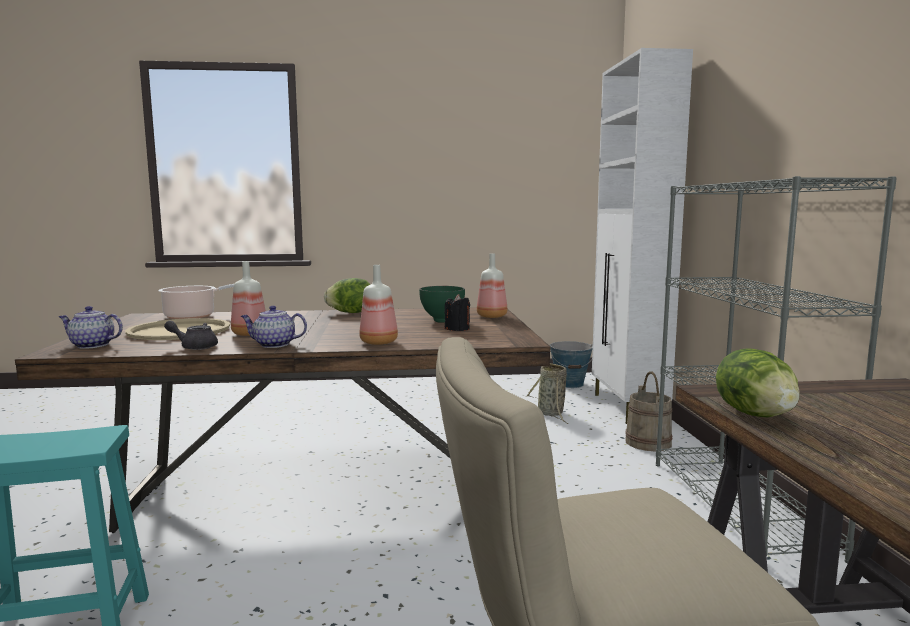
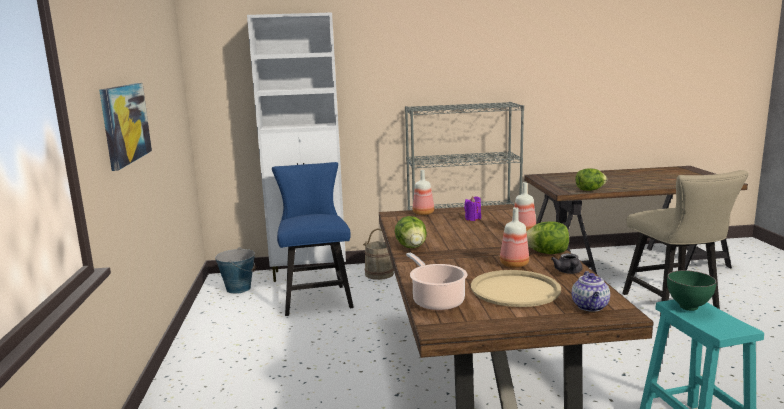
camera: 90 degrees left, 5 degrees up
teapot [241,305,307,348] -> lettuce [526,221,569,254]
green bowl [419,286,465,323] -> green bowl moved to [667,270,717,311]
black candle [444,294,470,331] -> purple candle [464,196,481,221]
basket [526,363,568,424] -> blue chair [272,162,354,316]
none -> picture [99,83,152,171]

